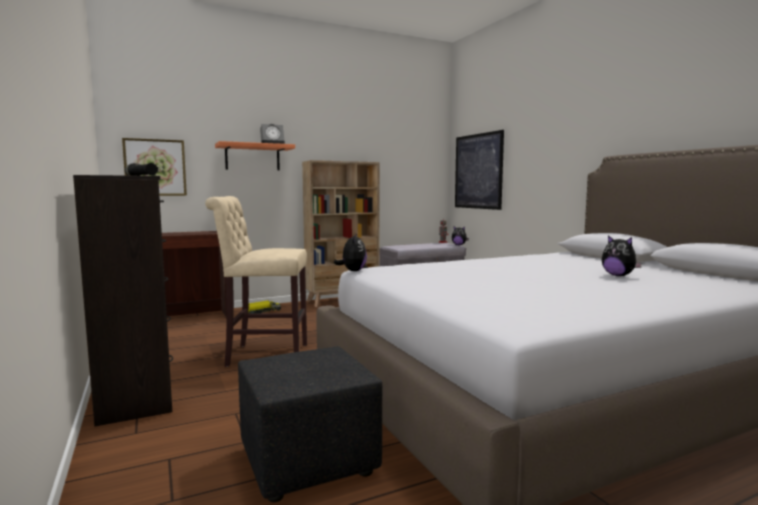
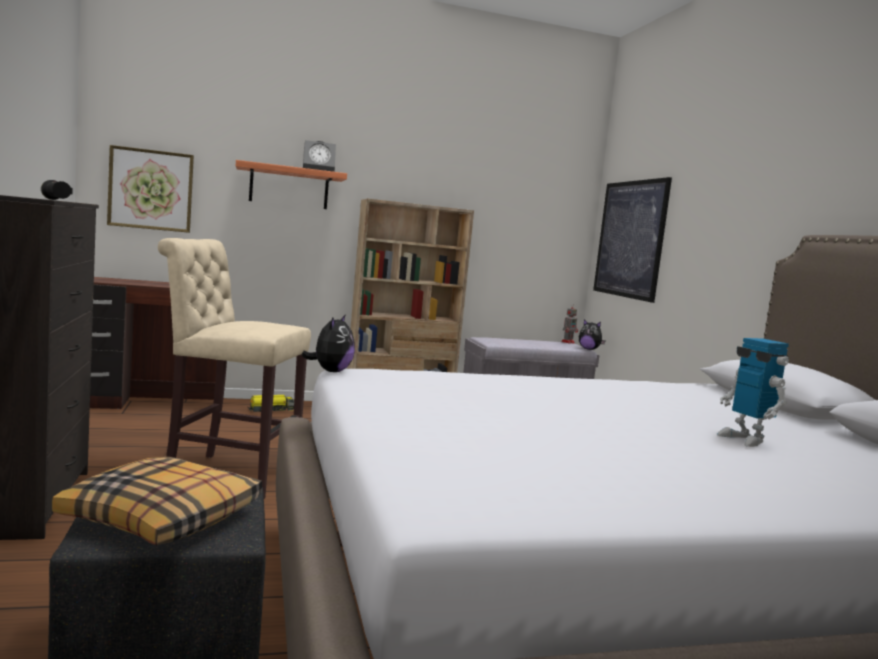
camera: 10 degrees right, 0 degrees up
plush toy [602,235,642,276] -> toy robot [717,338,789,447]
none -> pillow [52,456,262,545]

